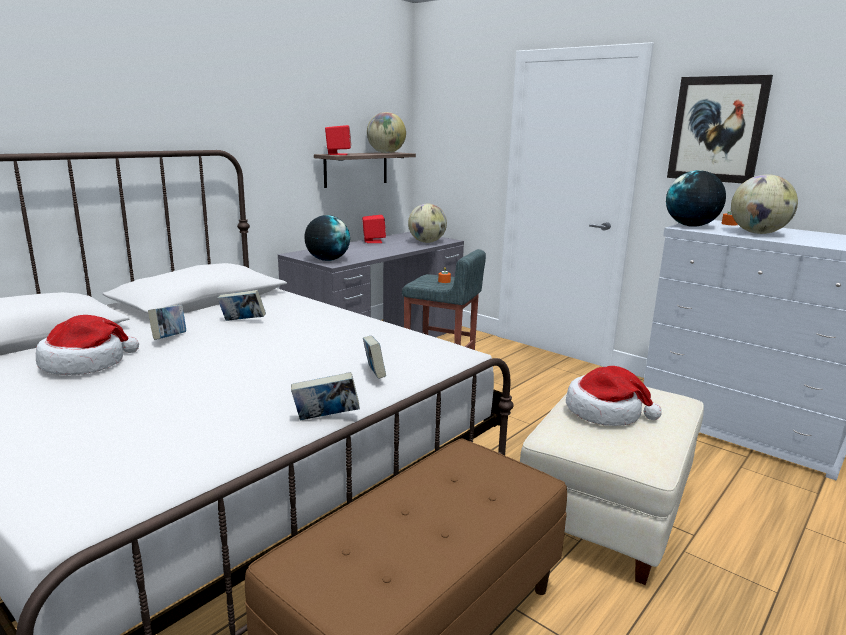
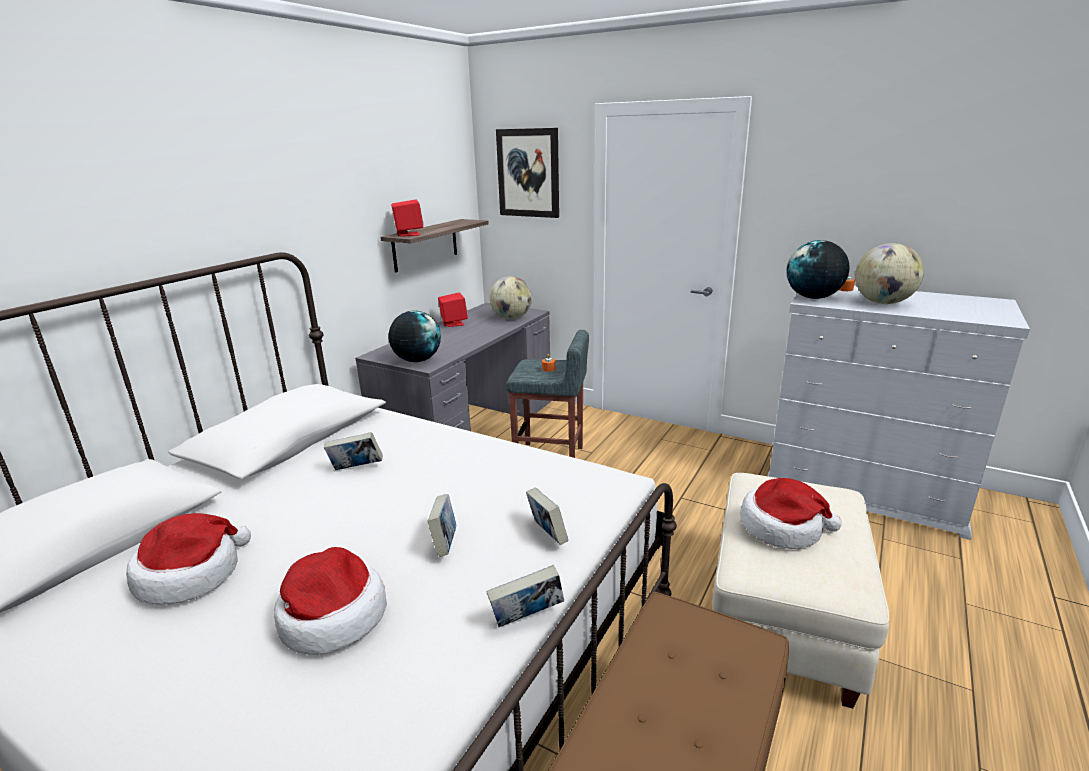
camera: 10 degrees left, 5 degrees up
book [148,305,186,340] -> book moved to [427,494,456,557]
globe [367,112,406,153] -> none
picture [667,75,773,183] -> picture moved to [496,128,559,218]
none -> hat [274,547,387,655]

